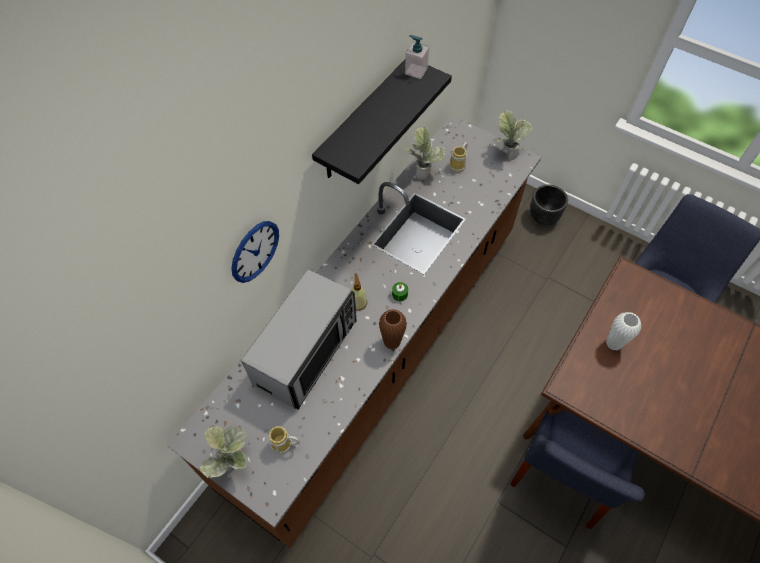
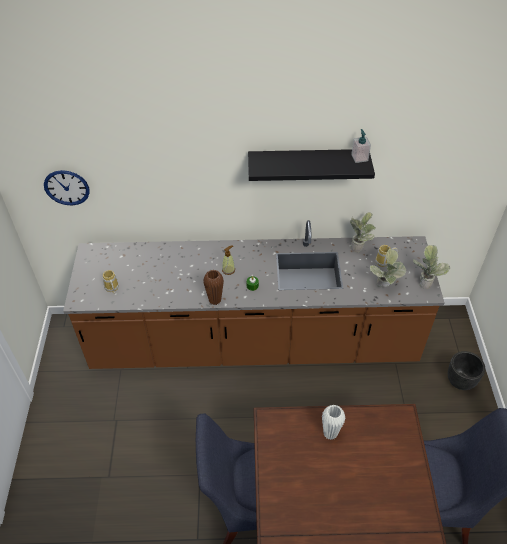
camera: 55 degrees right, 10 degrees down
potted plant [200,426,247,478] -> potted plant moved to [370,249,406,287]
wall clock [231,221,279,283] -> wall clock moved to [44,170,90,206]
microwave [241,269,356,410] -> none

